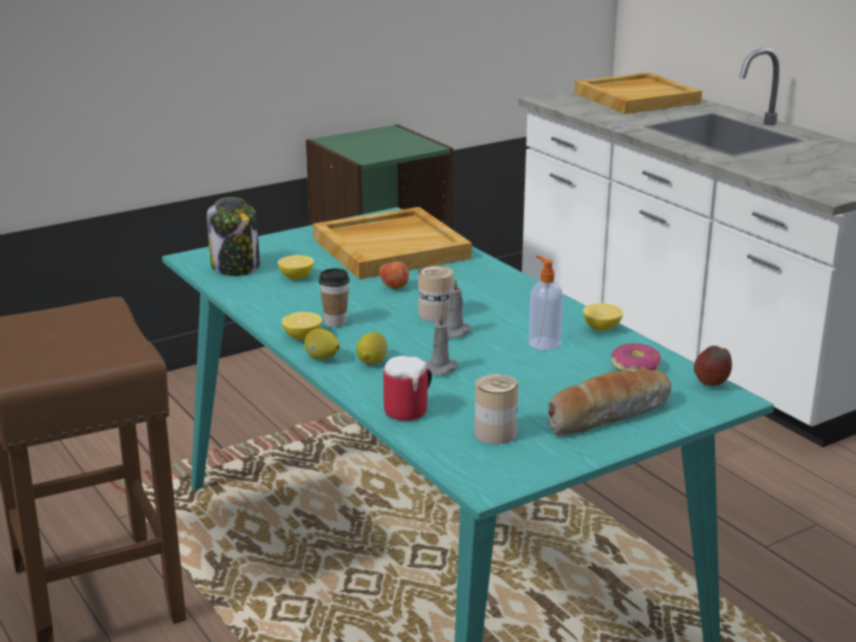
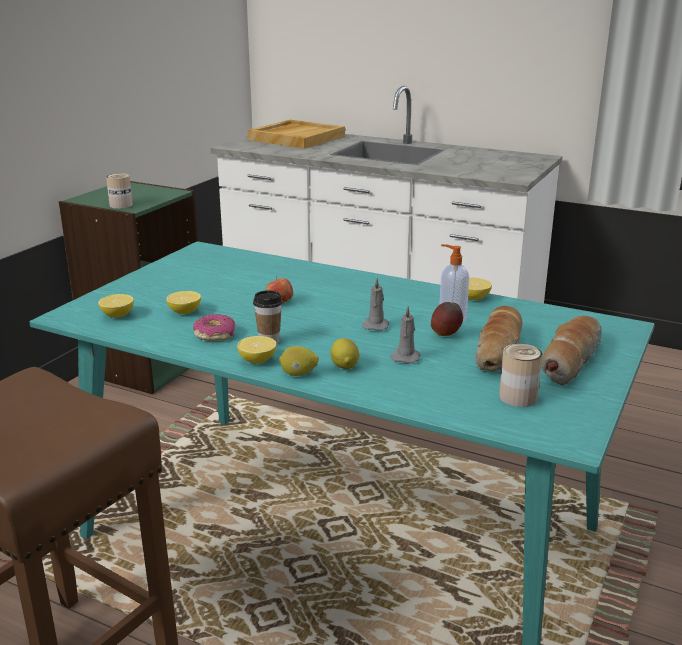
camera: 30 degrees left, 0 degrees up
jar [207,197,260,276] -> lemon [98,294,134,318]
beige tray [313,207,472,279] -> none
mug [383,356,432,421] -> none
can [418,265,453,322] -> can moved to [106,173,133,209]
donut [611,343,661,371] -> donut moved to [193,314,236,341]
apple [694,346,732,386] -> apple moved to [431,302,463,336]
none -> bread [475,306,522,371]

